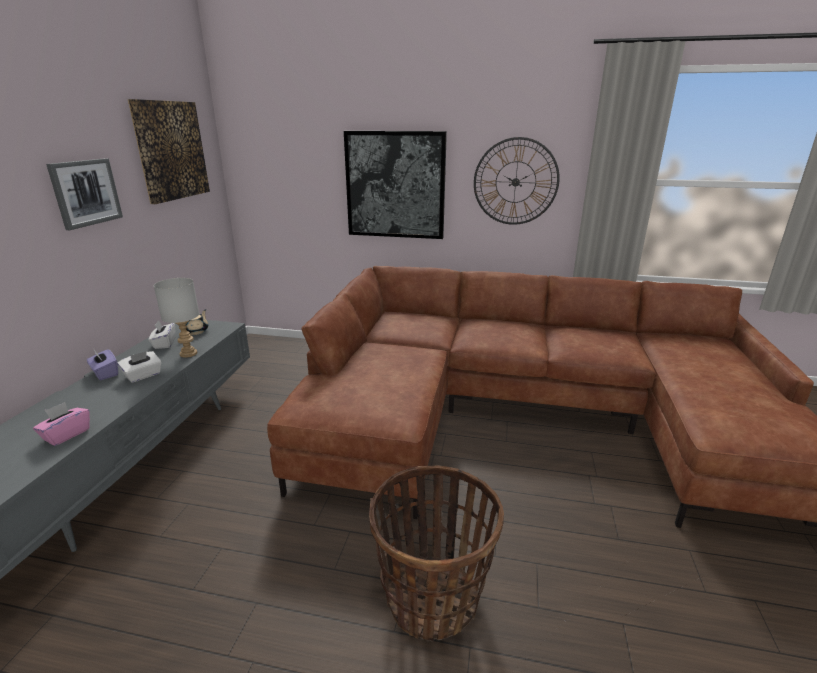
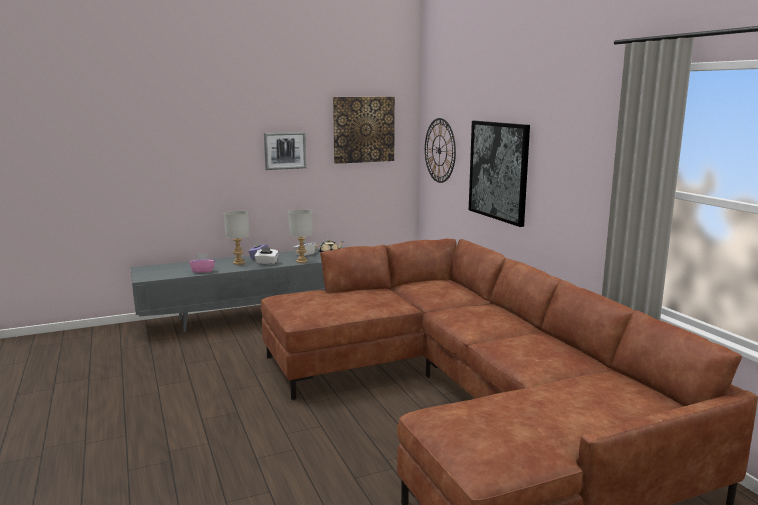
camera: 55 degrees right, 10 degrees down
basket [369,465,504,642] -> none
wall clock [474,137,560,225] -> wall clock moved to [425,118,456,183]
none -> grey table lamp [224,210,249,265]

